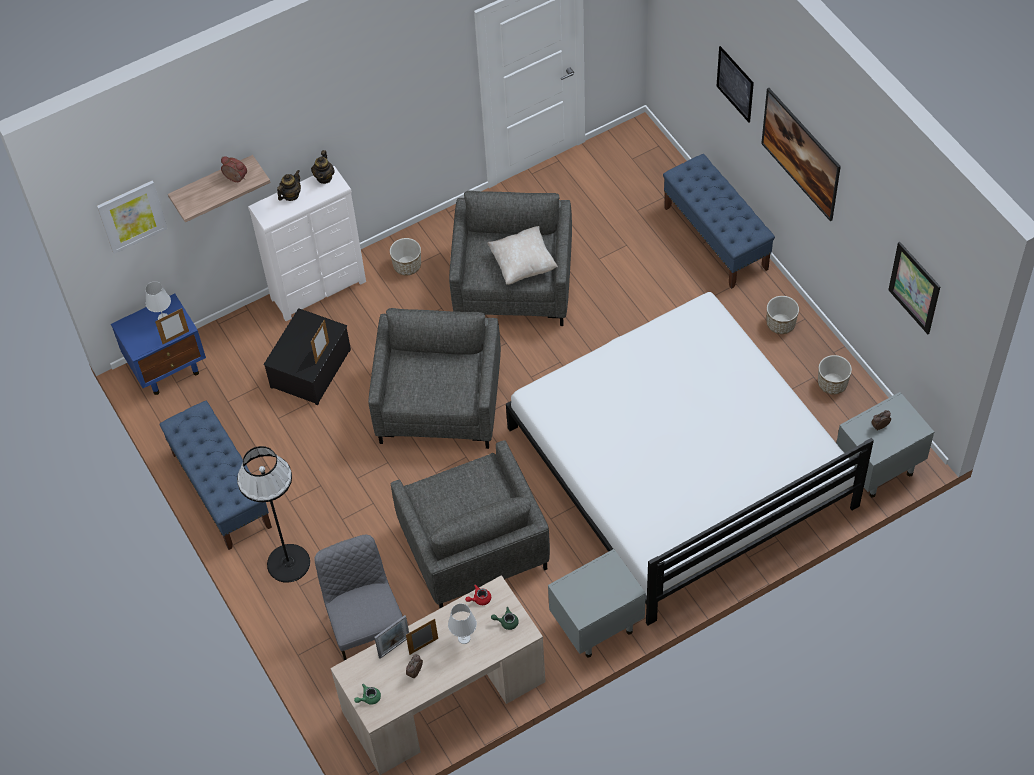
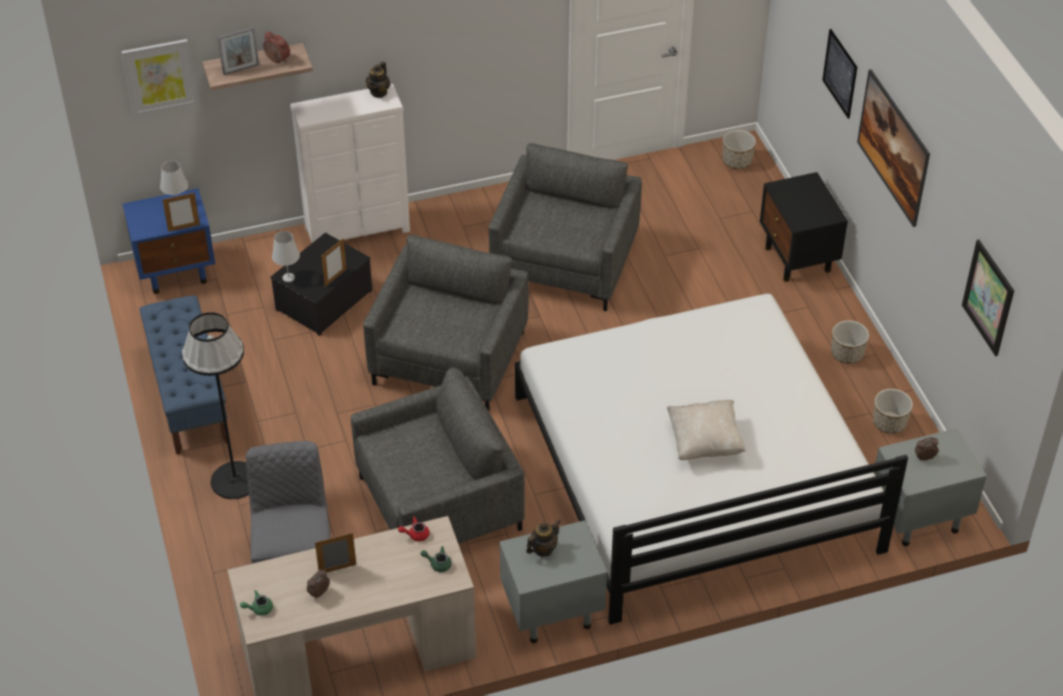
camera: 10 degrees right, 10 degrees down
teapot [277,170,301,201] -> teapot moved to [526,520,561,556]
picture frame [374,615,409,659] -> picture frame moved to [218,27,259,75]
planter [390,238,421,276] -> planter moved to [723,130,756,169]
grey armchair [391,440,550,608] -> grey armchair turned 105 degrees counterclockwise [351,368,525,544]
white table lamp [448,604,477,644] -> white table lamp moved to [272,231,300,282]
beige pillow [487,226,558,285] -> beige pillow moved to [667,400,746,460]
blue bench [663,154,775,289] -> black nightstand [760,172,848,282]

